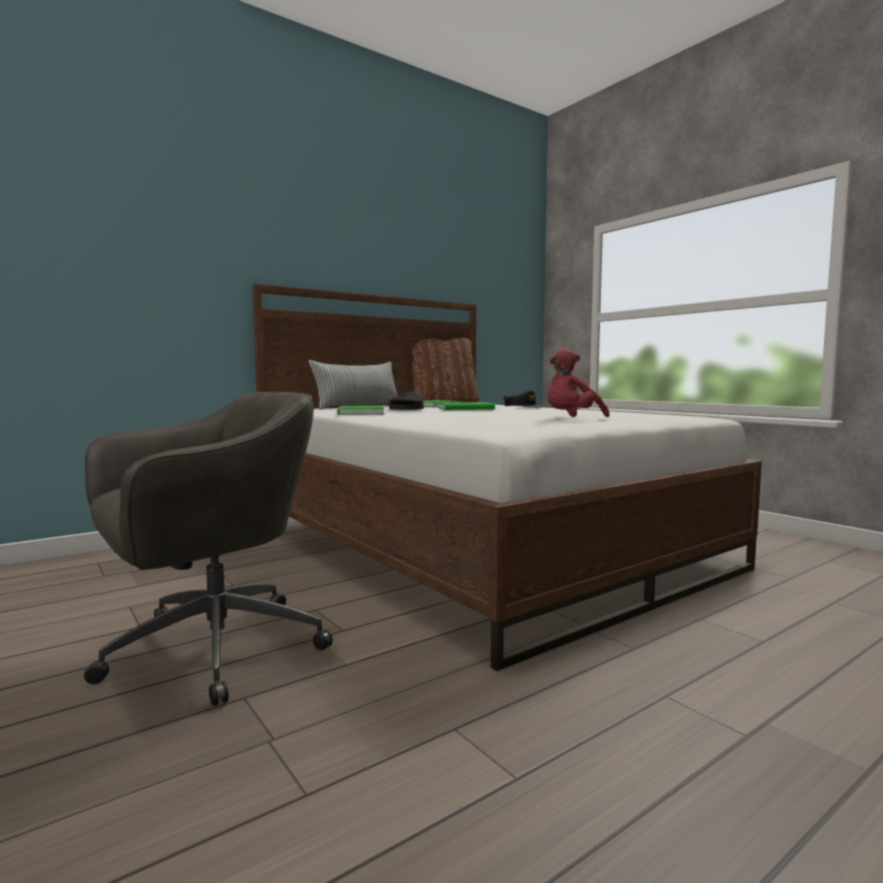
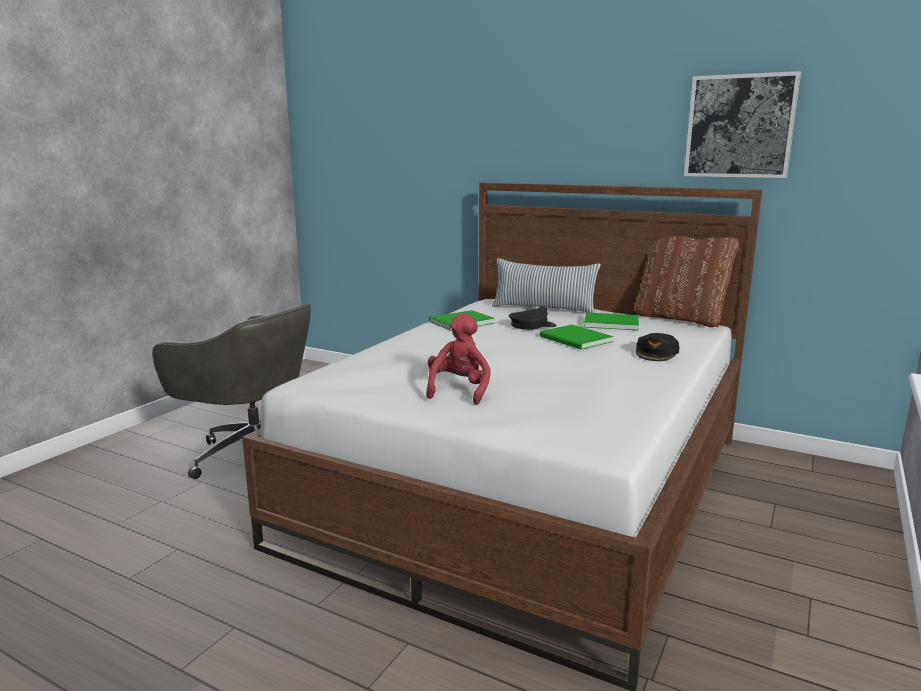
camera: 65 degrees right, 10 degrees up
red plush toy [548,348,609,417] -> red plush toy turned 75 degrees clockwise [426,313,491,405]
none -> picture [684,71,801,178]

